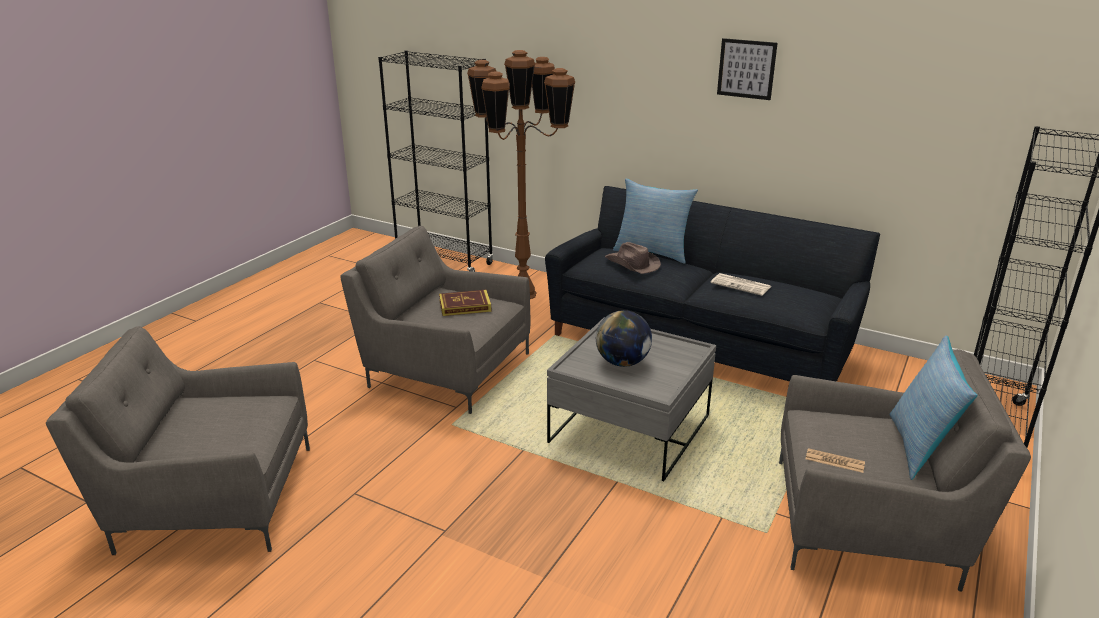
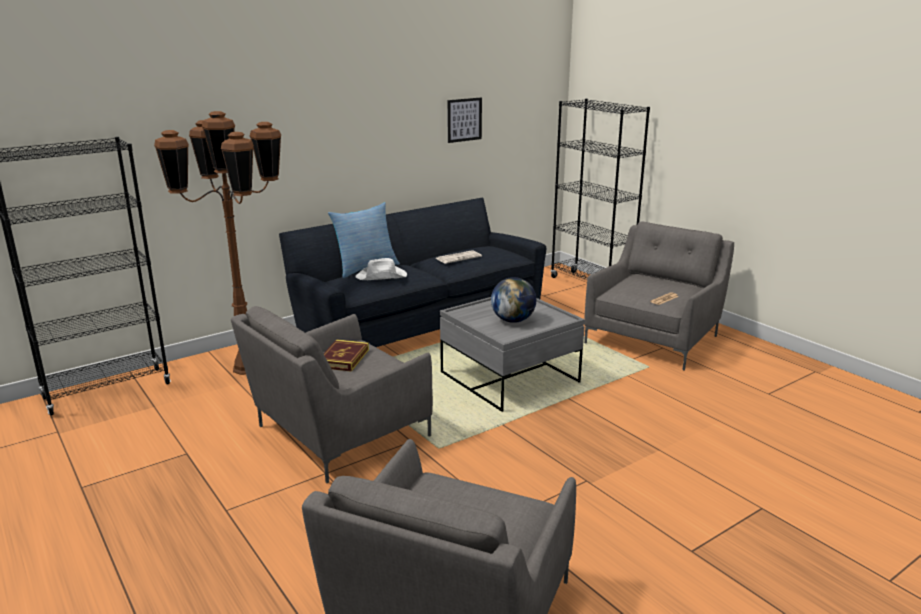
camera: 65 degrees left, 5 degrees down
brown hat [605,242,661,274] -> white hat [355,258,407,280]
picture [717,38,778,100] -> picture moved to [447,98,482,143]
pillow [890,336,978,480] -> none

